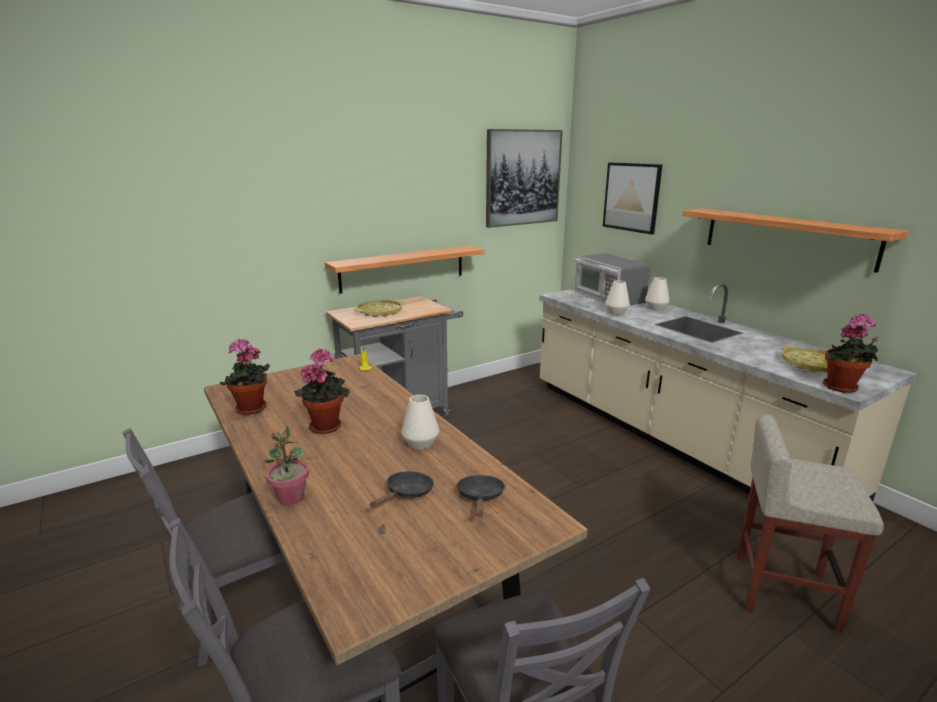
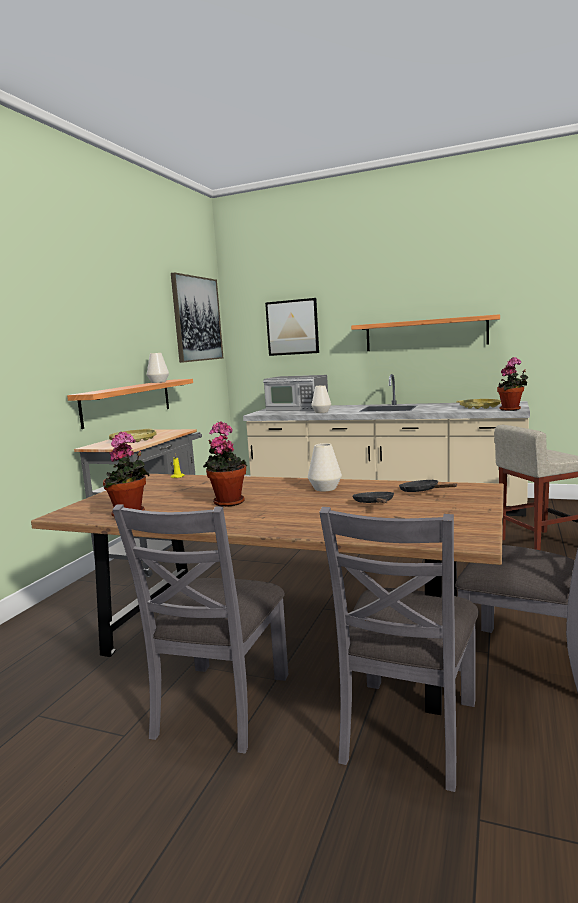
camera: 35 degrees left, 10 degrees down
potted plant [264,425,309,506] -> none
white vase [645,277,670,311] -> white vase moved to [147,353,169,383]

